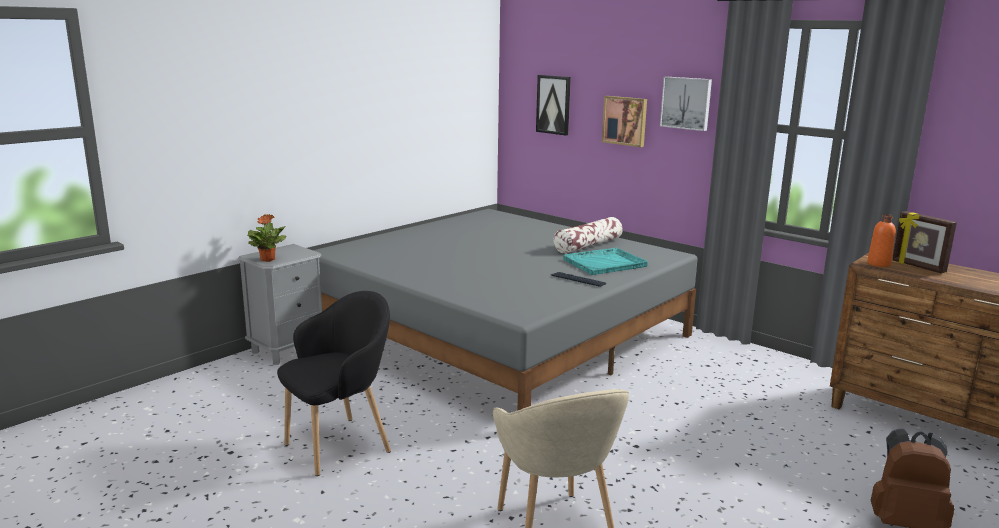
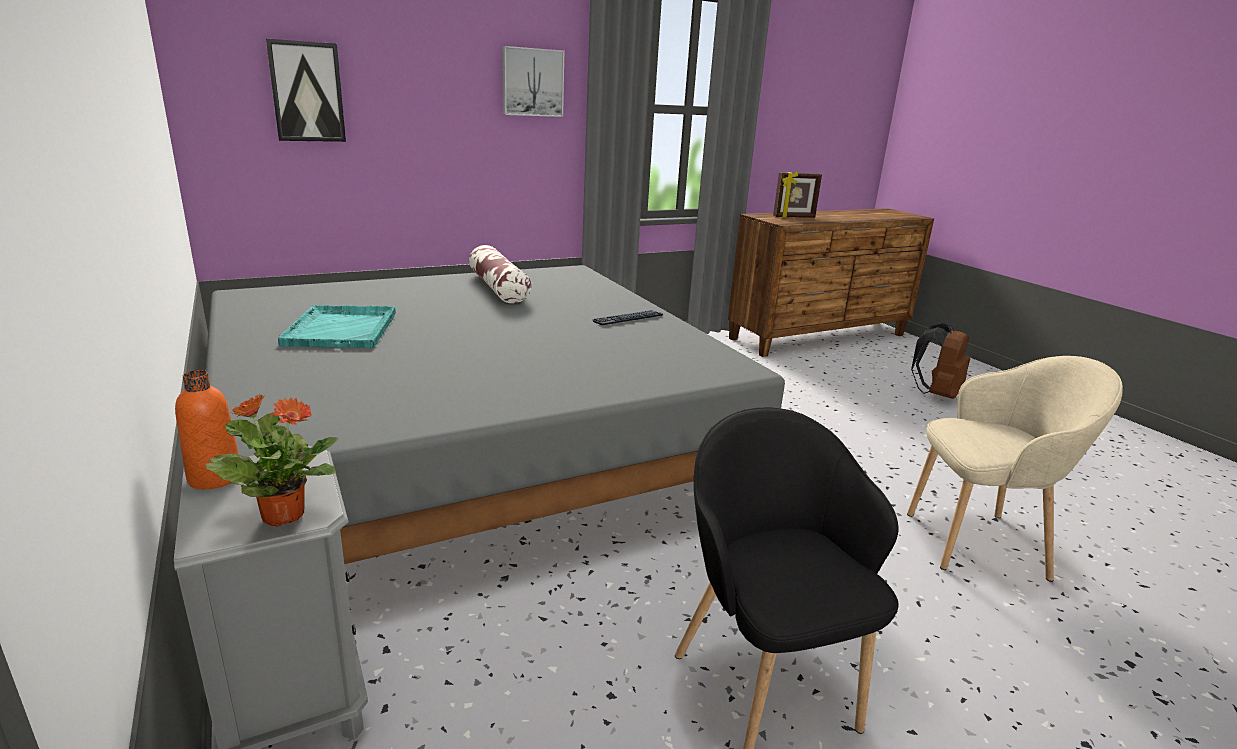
camera: 70 degrees left, 5 degrees up
turquoise tray [563,248,648,275] -> turquoise tray moved to [278,305,396,348]
picture [602,96,647,147] -> none
orange bottle [867,214,896,267] -> orange bottle moved to [175,370,239,489]

